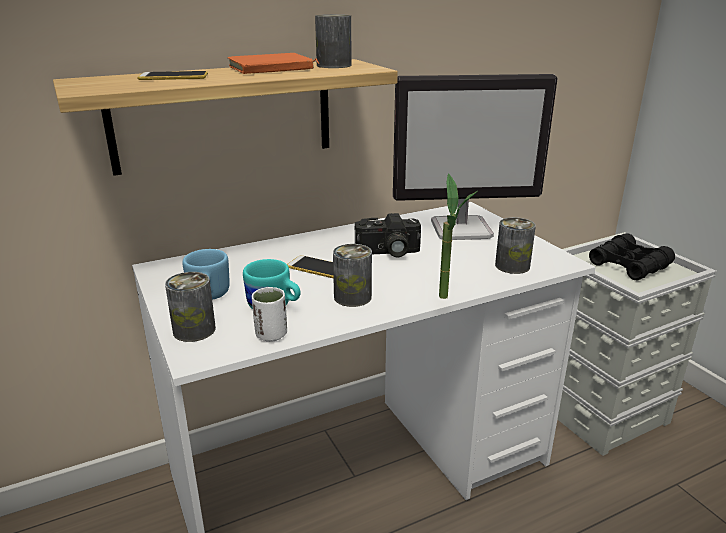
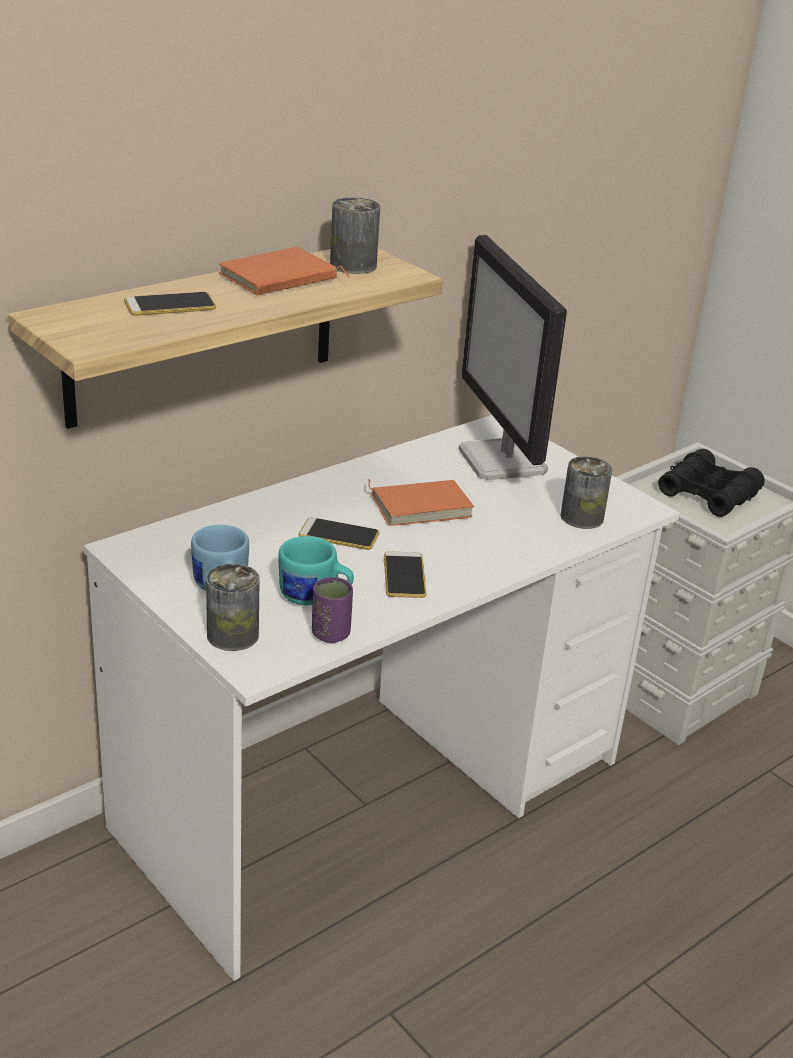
camera: 15 degrees left, 5 degrees up
white cup [252,287,287,342] -> purple cup [312,577,353,643]
can [333,244,372,307] -> phone [384,551,426,598]
camera [355,213,421,257] -> orange book [367,479,474,526]
monitor [393,74,558,240] -> monitor turned 90 degrees clockwise [459,235,567,480]
potted plant [439,173,477,299] -> none

